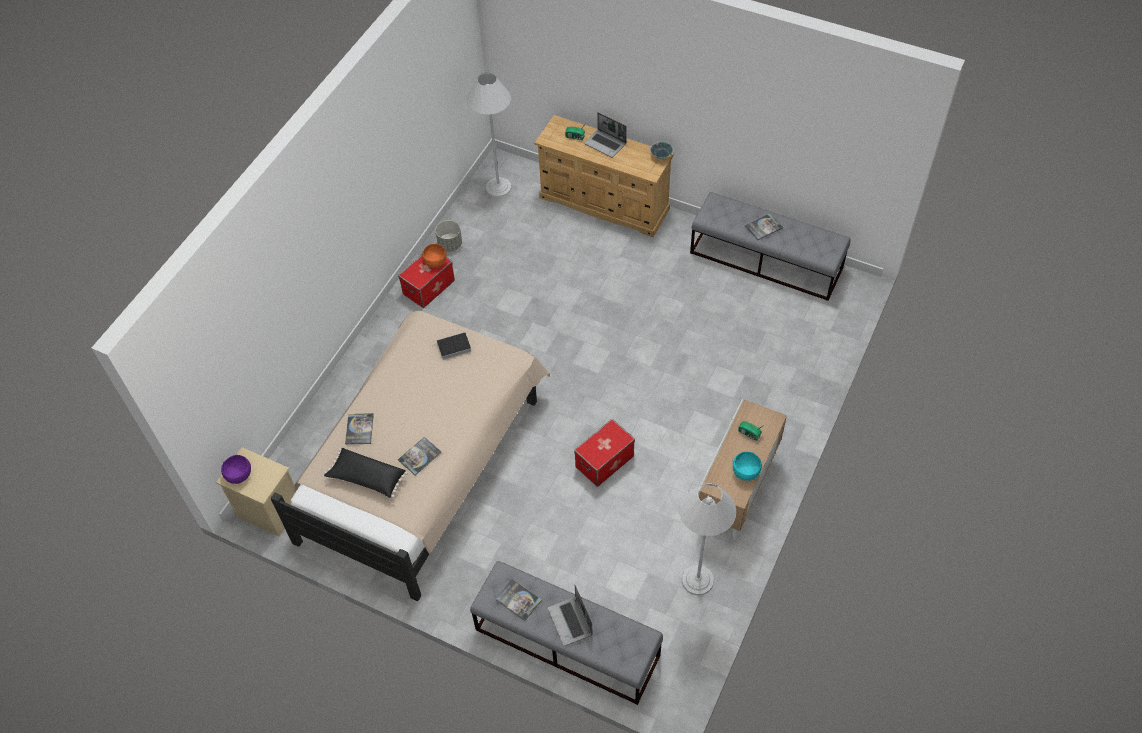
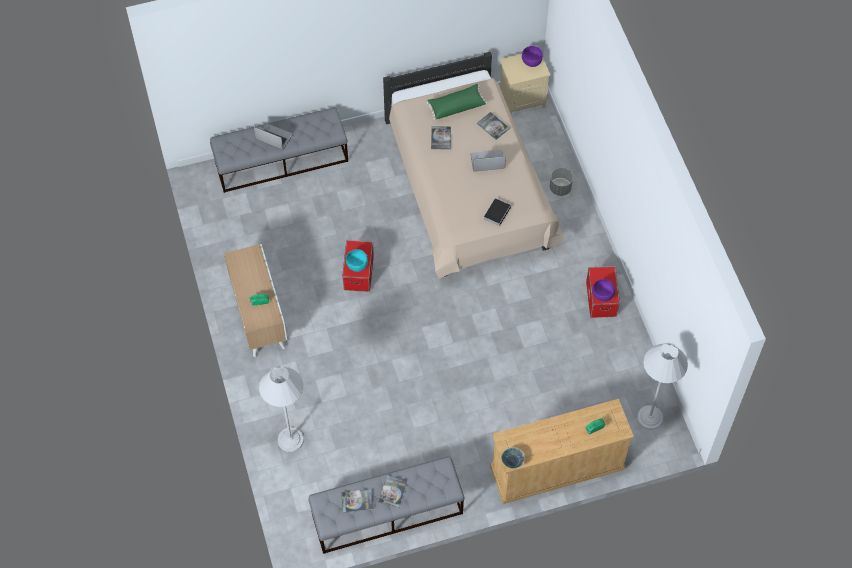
camera: 135 degrees right, 5 degrees up
black pillow [324,448,408,498] -> green pillow [426,84,487,120]
orange bowl [421,244,447,268] -> purple bowl [592,279,615,302]
grey planter [435,220,462,252] -> grey planter moved to [550,168,573,196]
book [495,579,542,621] -> book moved to [341,489,374,513]
laptop [584,112,627,157] -> laptop moved to [471,150,506,171]
white floor lamp [679,483,736,595] -> white floor lamp moved to [259,366,304,452]
turquoise bowl [733,451,762,481] -> turquoise bowl moved to [346,249,368,272]

